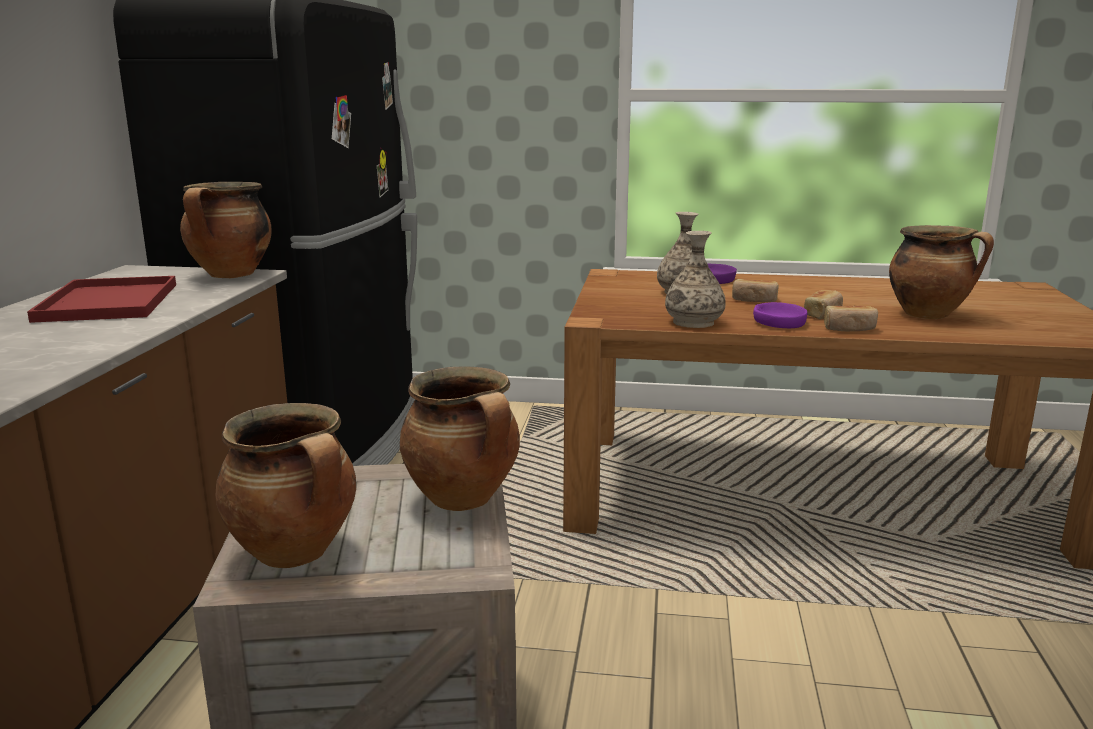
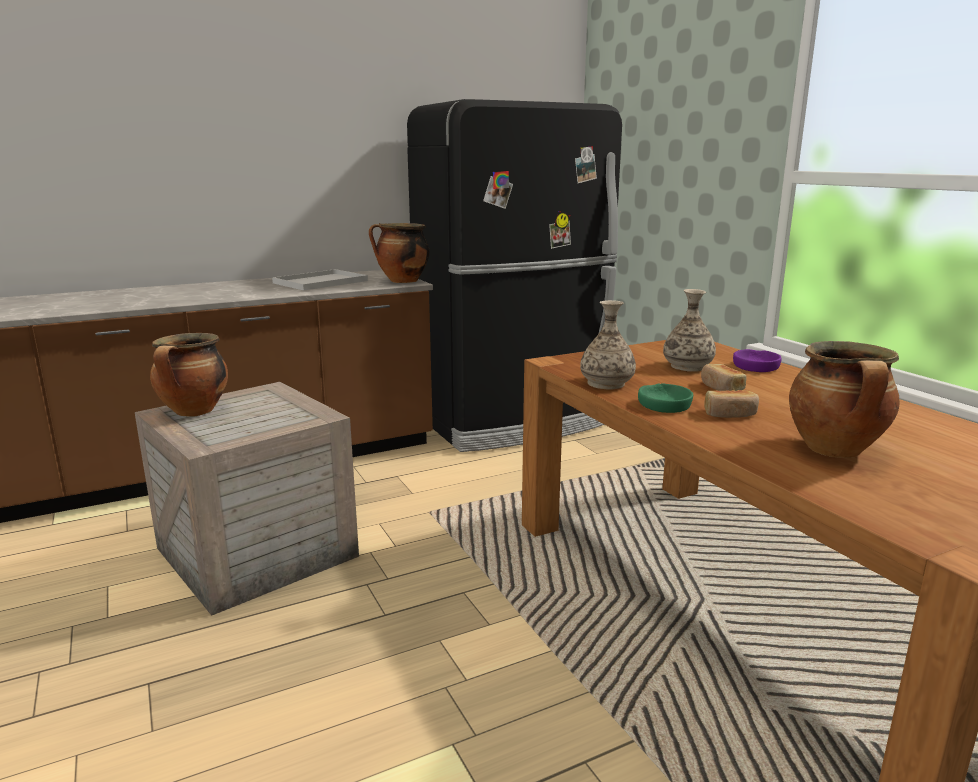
camera: 55 degrees right, 0 degrees up
red tray [27,276,176,323] -> white tray [272,269,368,290]
cooking pot [400,366,520,511] -> none
purple bowl [753,302,807,328] -> green bowl [638,383,693,413]
bread [824,305,878,331] -> none

